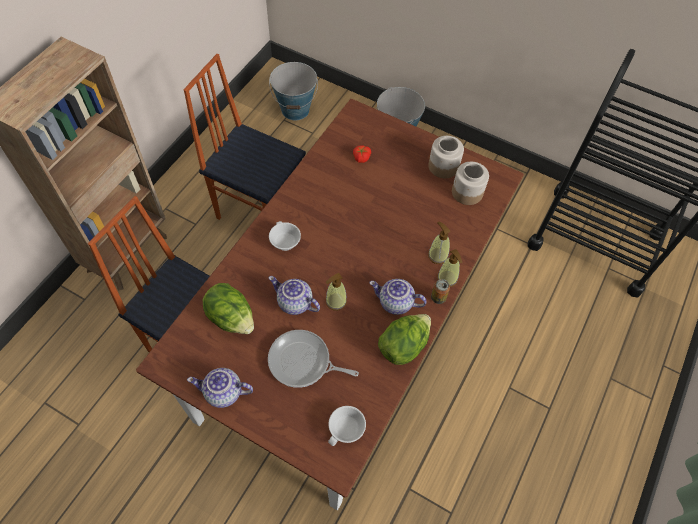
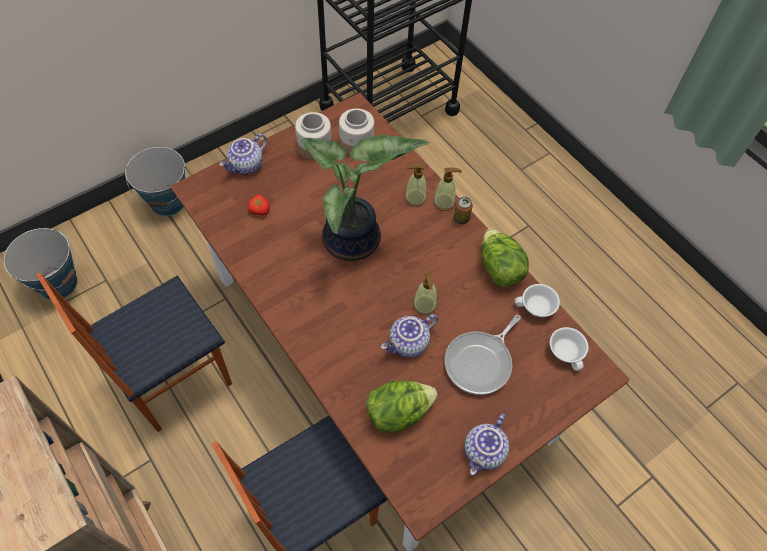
camera: 65 degrees left, 0 degrees up
white cup [269,221,301,251] -> white cup moved to [515,284,560,317]
teapot [369,279,426,315] -> teapot moved to [219,133,267,174]
none -> potted plant [301,135,429,261]

